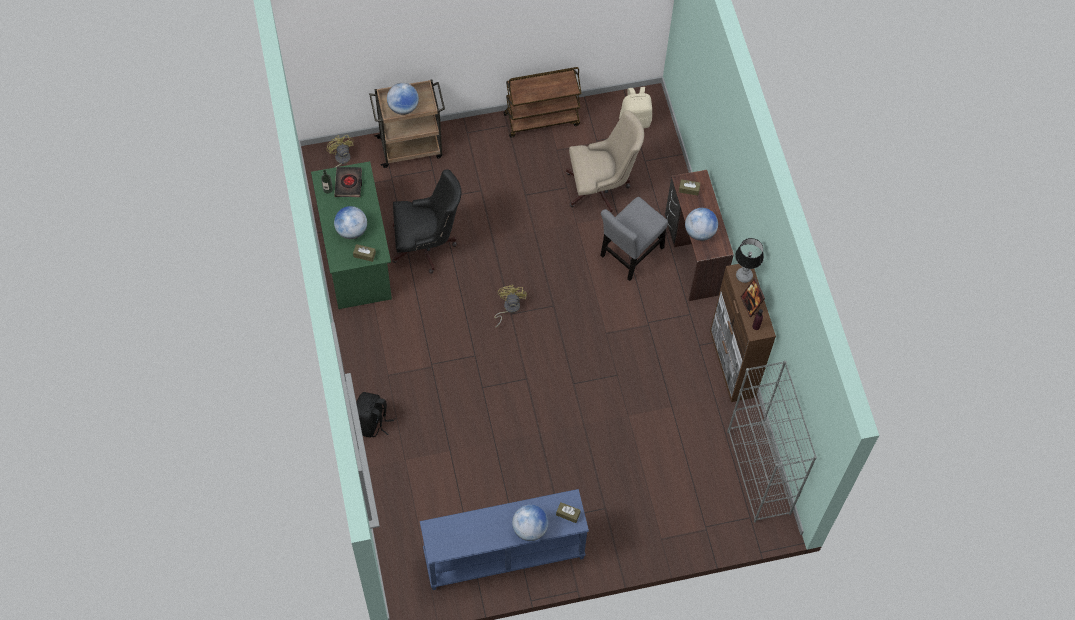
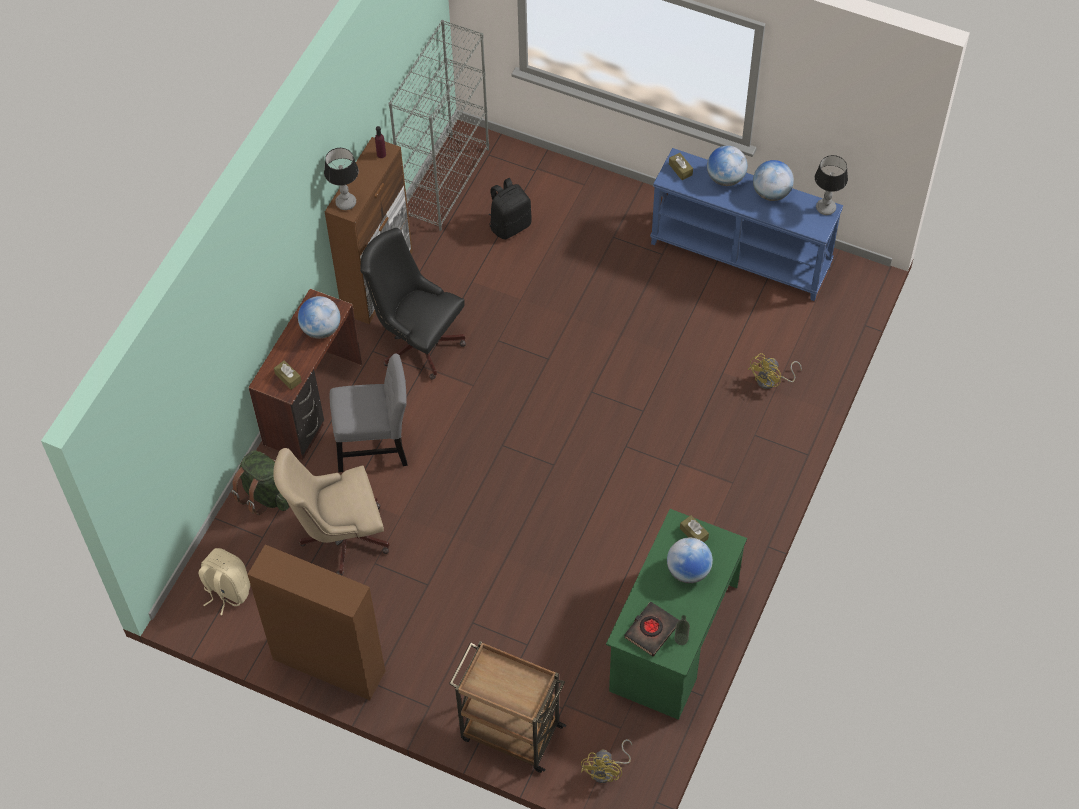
camera: 140 degrees left, 5 degrees down
black backpack [356,392,394,437] -> black backpack moved to [489,178,532,240]
globe [387,83,419,115] -> globe moved to [753,160,794,201]
black office chair [392,169,462,274] -> black office chair moved to [360,228,466,380]
yellow fan [494,285,527,328] -> yellow fan moved to [748,353,802,389]
brown cart [504,67,582,138] -> brown cabinet [247,545,385,700]
beige office chair [566,110,644,213] -> beige office chair turned 45 degrees counterclockwise [273,448,389,575]
picture frame [741,278,765,317] -> none
none -> green backpack [231,450,290,515]
none -> table lamp [815,155,848,215]

